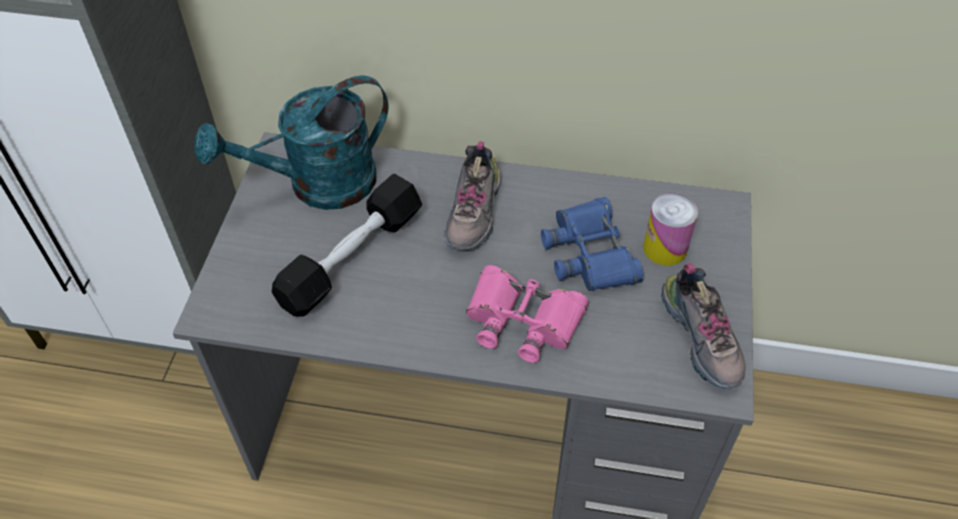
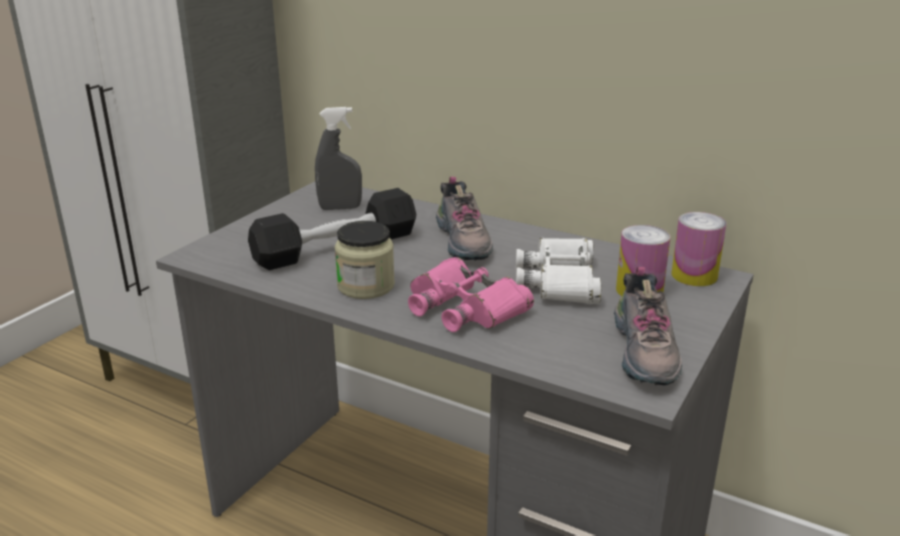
camera: 20 degrees right, 25 degrees down
turquoise watering can [194,75,388,210] -> grey spray bottle [315,107,362,210]
shoe [444,142,502,251] -> shoe turned 45 degrees counterclockwise [436,177,493,261]
blue binoculars [541,197,644,291] -> white binoculars [516,238,601,304]
none -> jar [334,221,395,299]
none -> can [672,212,726,286]

